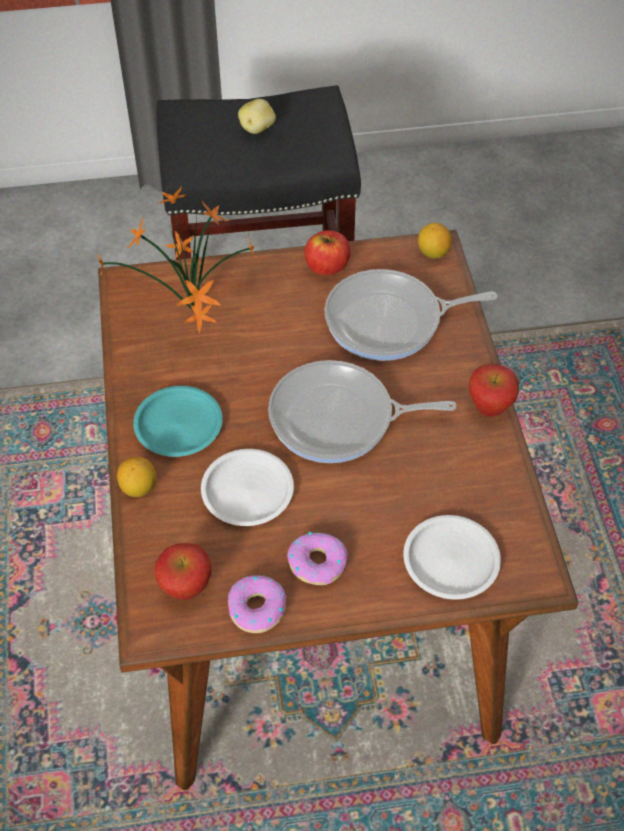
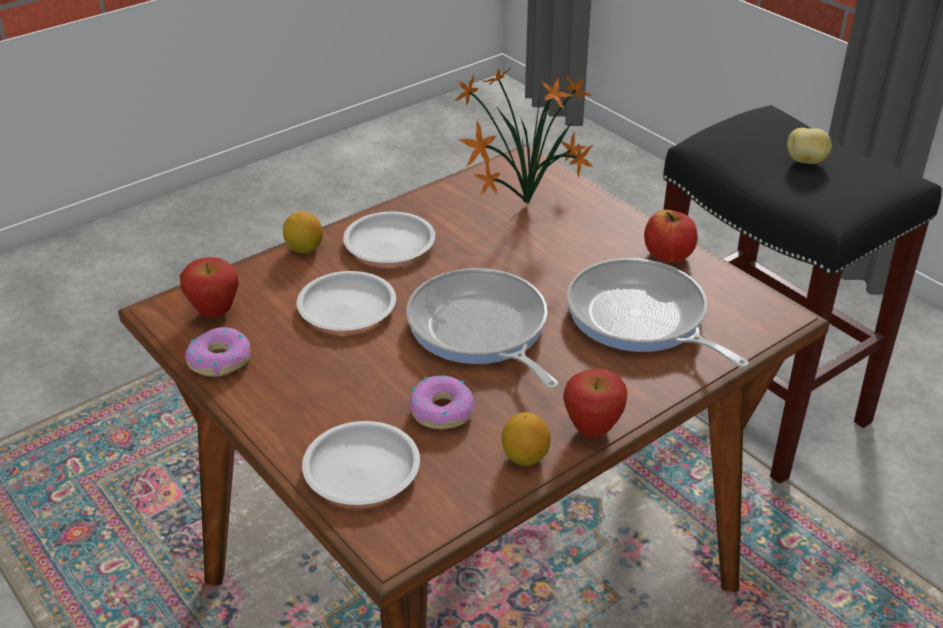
camera: 60 degrees right, 15 degrees down
turquoise plate [133,386,223,457] -> white plate [343,212,435,263]
donut [287,532,348,585] -> donut moved to [409,375,475,429]
lemon [418,223,452,259] -> lemon moved to [501,412,551,466]

